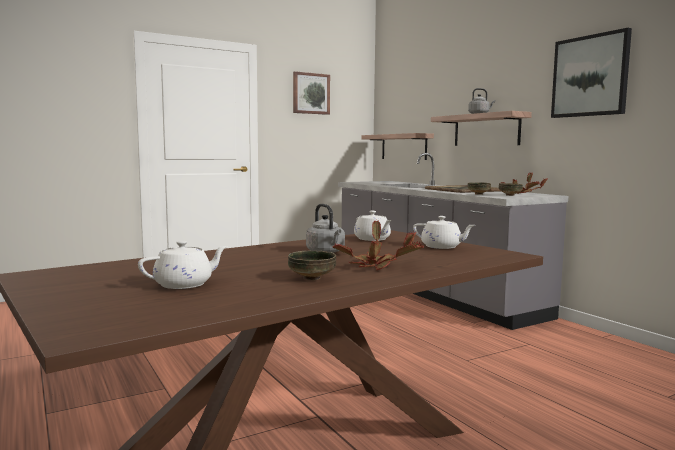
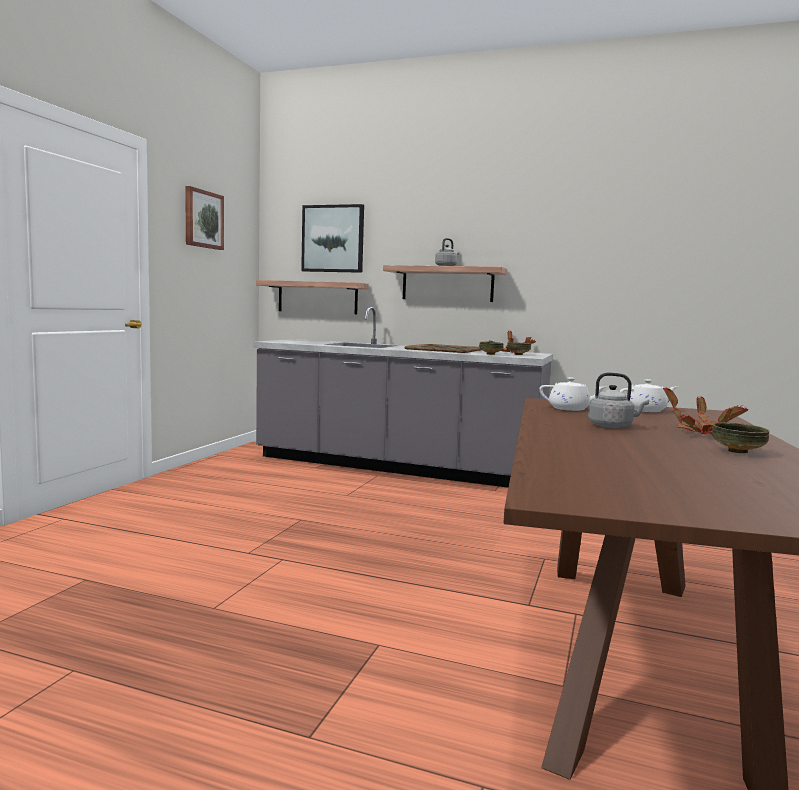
camera: 40 degrees left, 0 degrees up
white teapot [138,241,228,289] -> none
picture [551,28,632,118] -> picture moved to [301,204,364,273]

